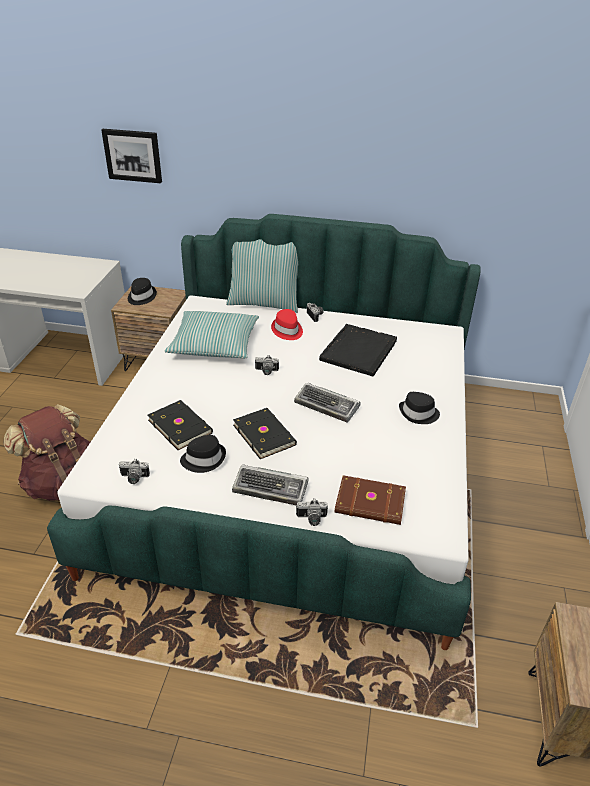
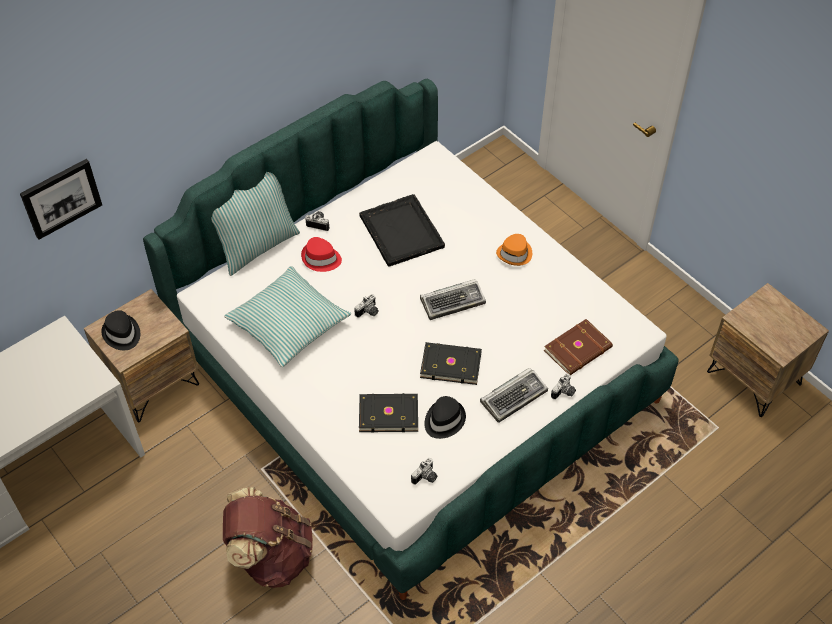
camera: 50 degrees left, 15 degrees up
black hat [399,392,440,424] -> orange hat [496,234,532,266]

